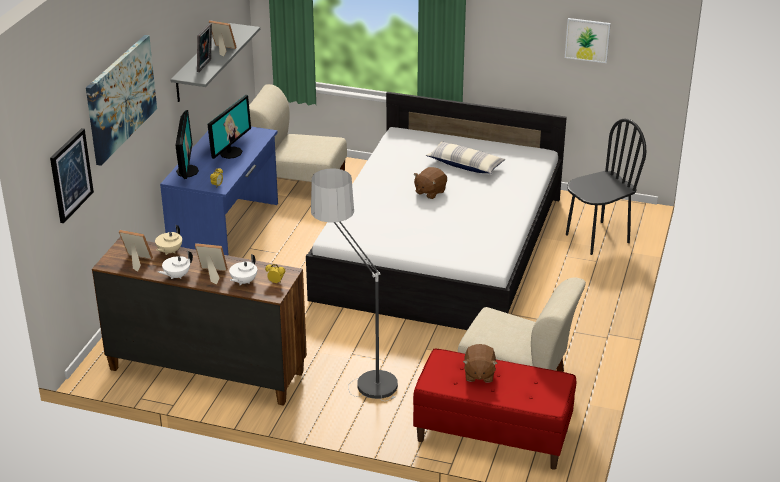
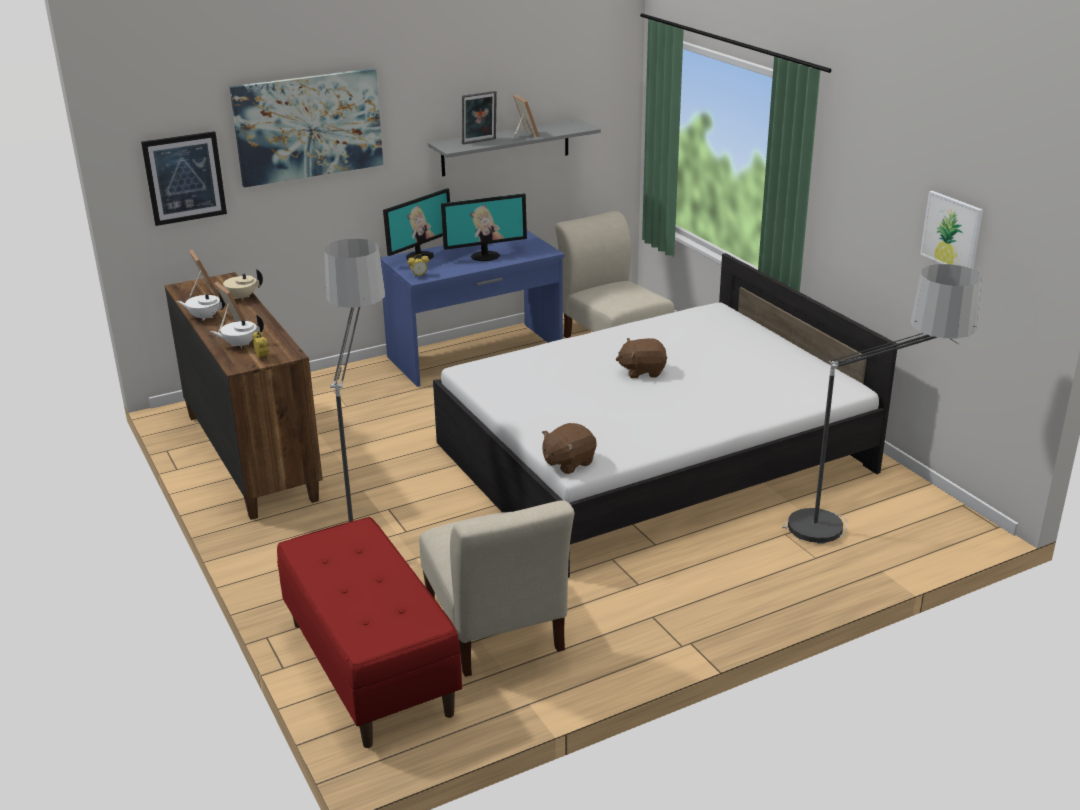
camera: 45 degrees right, 5 degrees down
pillow [425,141,505,174] -> none
brown plush toy [463,344,497,383] -> brown plush toy moved to [542,423,597,474]
black chair [566,118,646,255] -> floor lamp [782,264,982,544]

